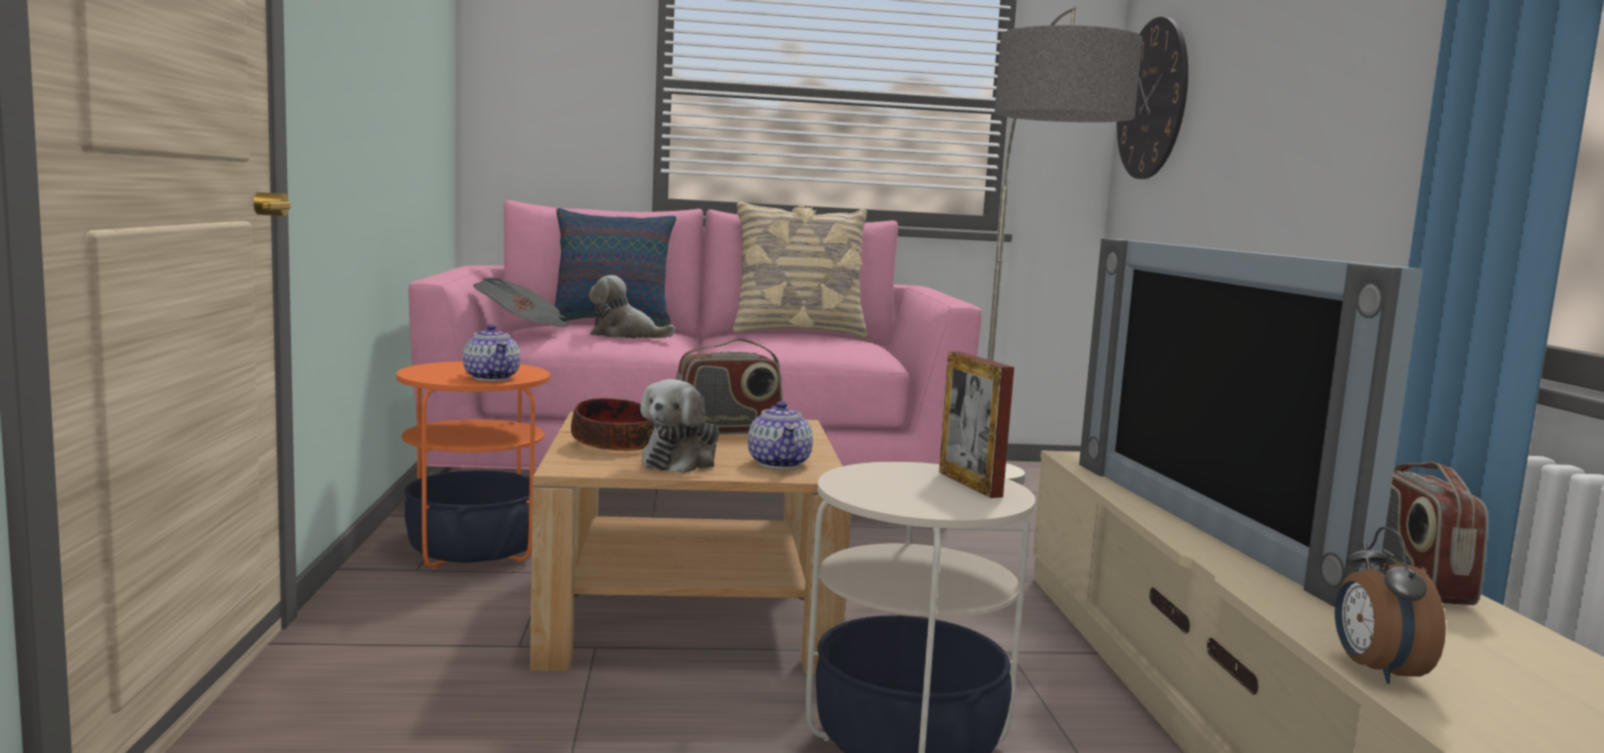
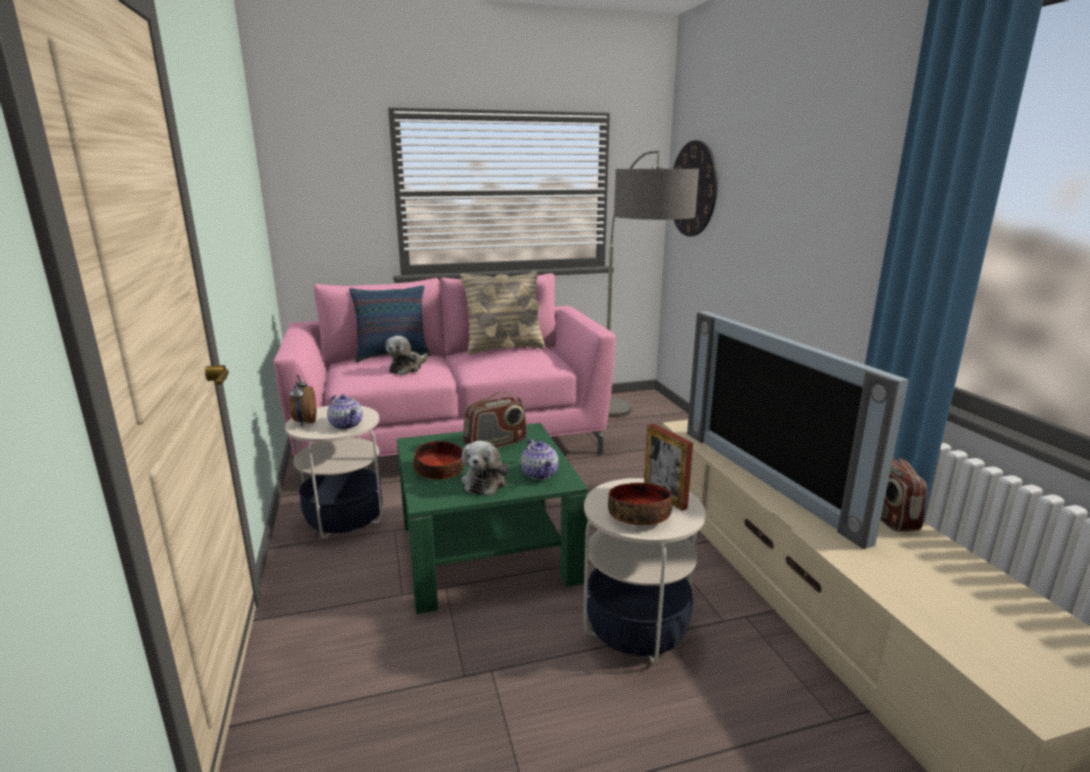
camera: 10 degrees left, 10 degrees up
orange side table [396,361,550,569] -> beige side table [285,406,382,538]
newspaper [473,277,569,327] -> none
brown coffee table [530,412,851,674] -> green coffee table [397,423,588,614]
plush toy [589,275,675,338] -> plush toy turned 60 degrees counterclockwise [386,336,428,375]
alarm clock [1335,527,1446,684] -> alarm clock moved to [289,375,316,427]
none -> bowl [608,483,672,525]

